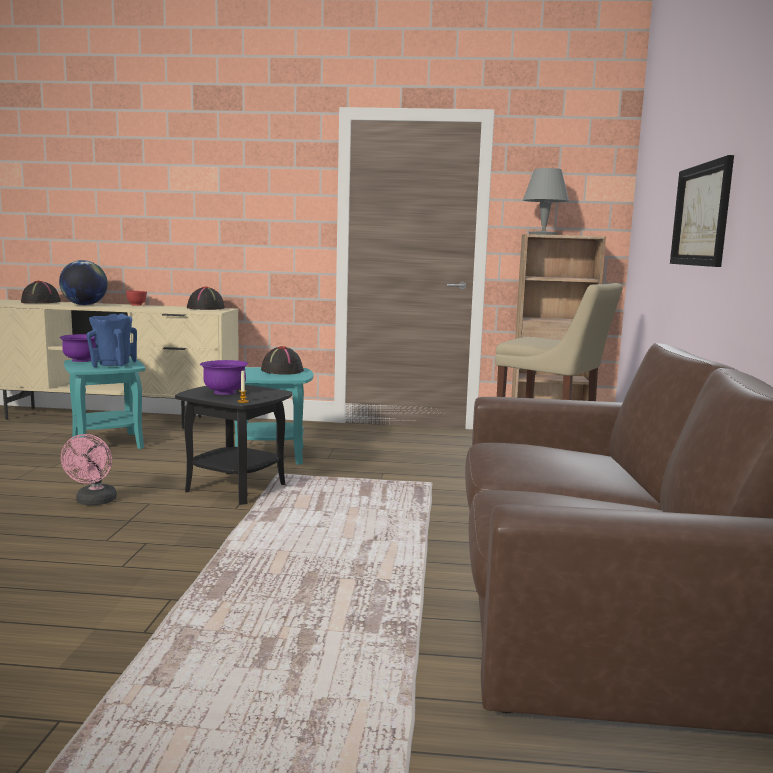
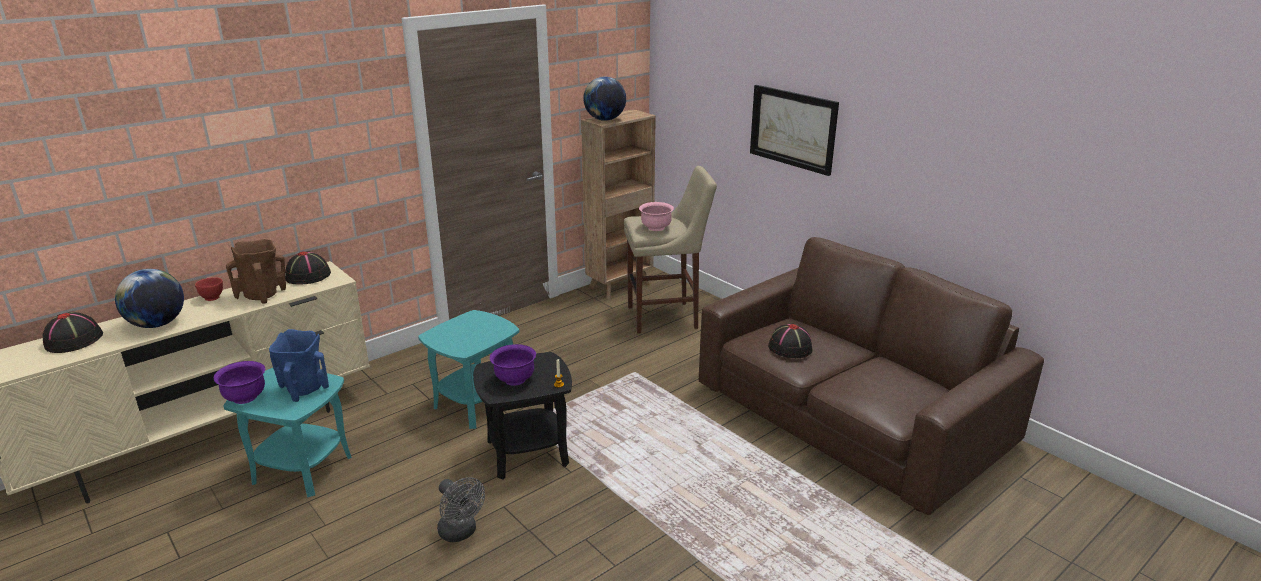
camera: 45 degrees left, 15 degrees up
pink fan [61,434,117,505] -> grey fan [437,477,485,542]
black hat [261,346,304,375] -> black hat moved to [768,324,812,358]
grey table lamp [523,168,569,235] -> globe [583,77,626,121]
none -> brown vase [226,239,286,304]
none -> pink bowl [639,202,674,231]

